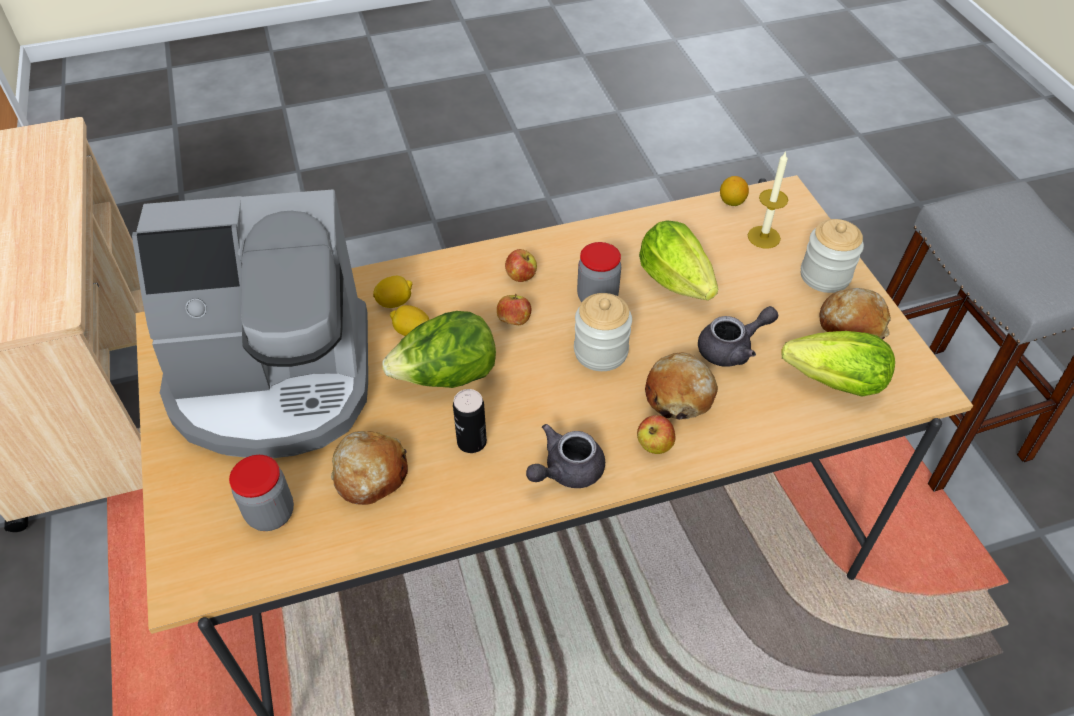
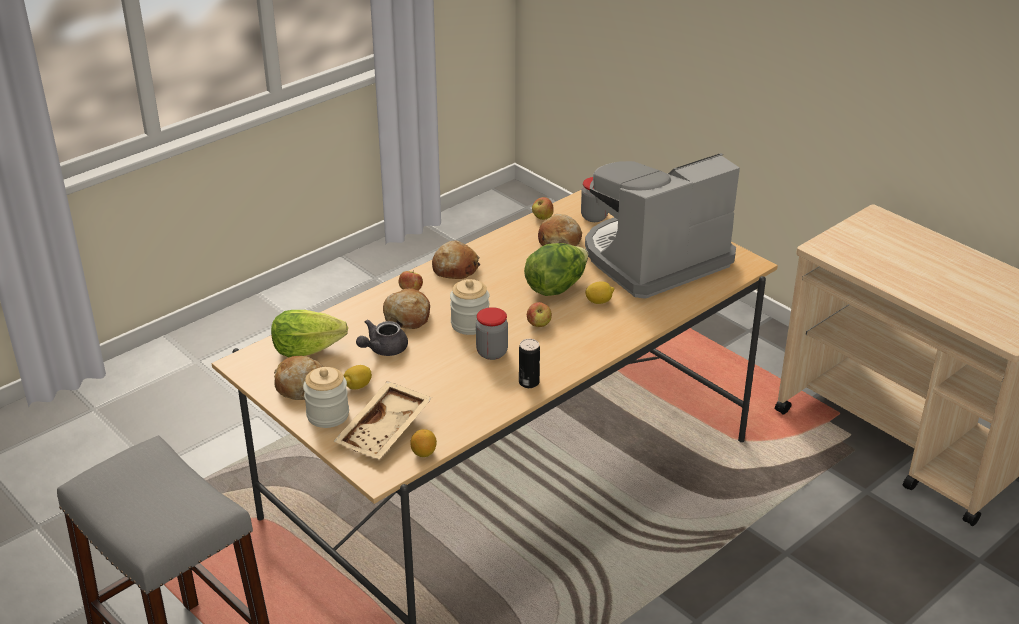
camera: 155 degrees right, 15 degrees down
lemon [373,276,412,308] -> lemon moved to [343,365,372,390]
can [453,389,487,453] -> can moved to [519,339,540,388]
apple [505,249,537,282] -> apple moved to [532,197,554,220]
grey teapot [526,424,605,488] -> bread [432,240,480,279]
lettuce [639,220,718,300] -> none
candle [748,151,788,248] -> beige tray [333,381,432,459]

